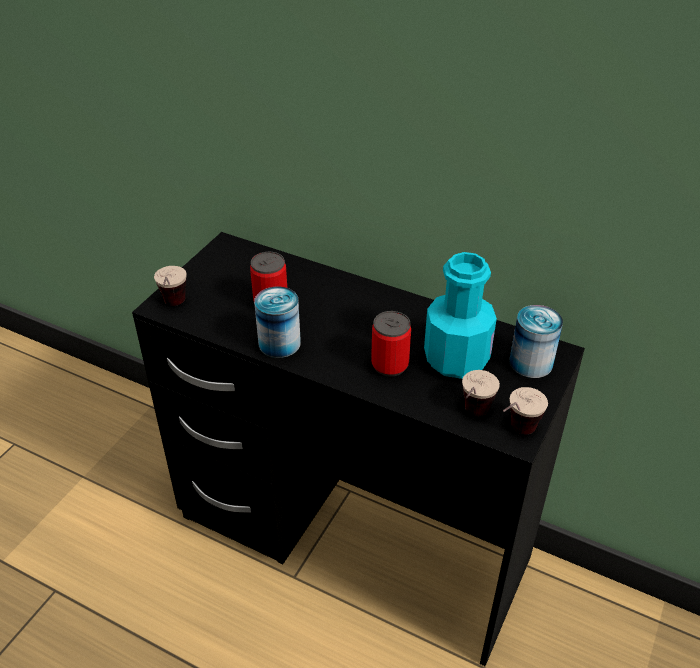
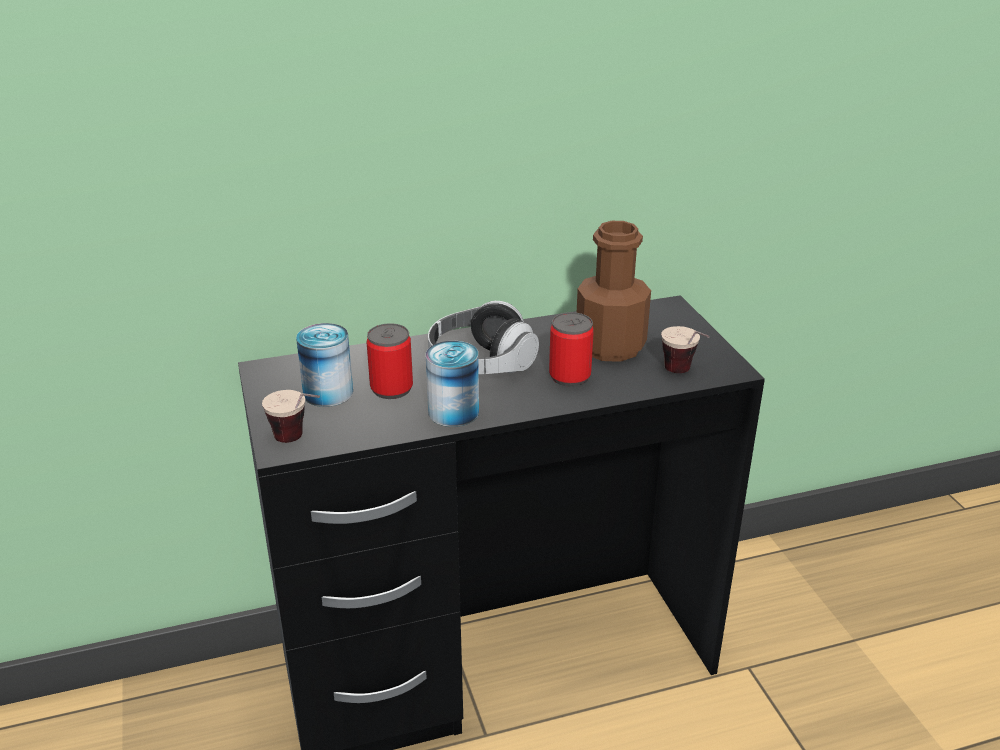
camera: 45 degrees left, 10 degrees down
turquoise bottle [424,252,497,379] -> brown bottle [577,221,651,362]
cup [503,387,548,434] -> none
can [509,305,563,378] -> can moved to [296,323,353,407]
none -> headphones [428,301,539,374]

